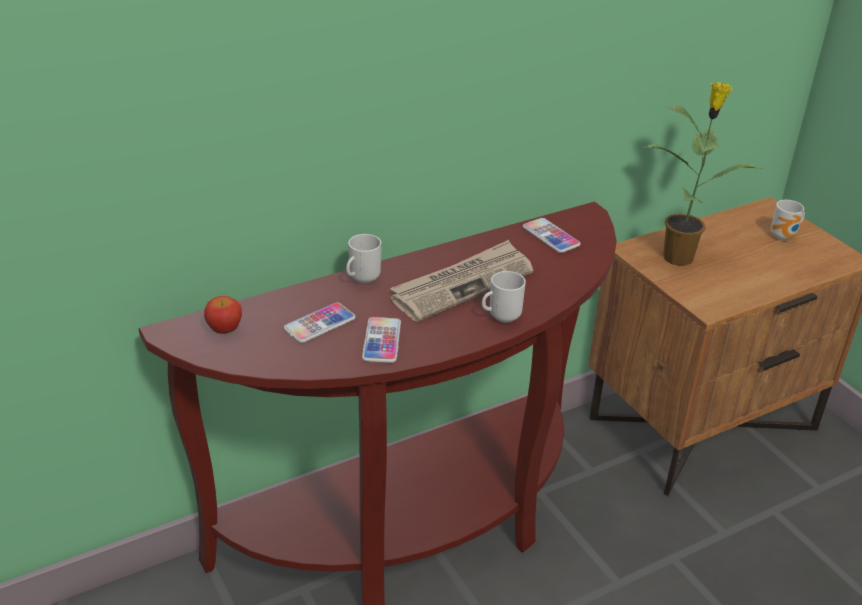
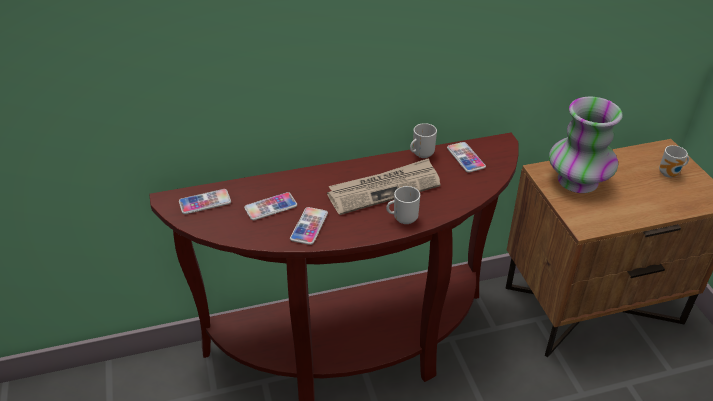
camera: 15 degrees right, 5 degrees up
apple [204,296,242,334] -> phone [179,189,231,214]
mug [346,234,381,283] -> mug moved to [410,123,437,158]
potted plant [642,82,764,266] -> vase [549,97,623,193]

